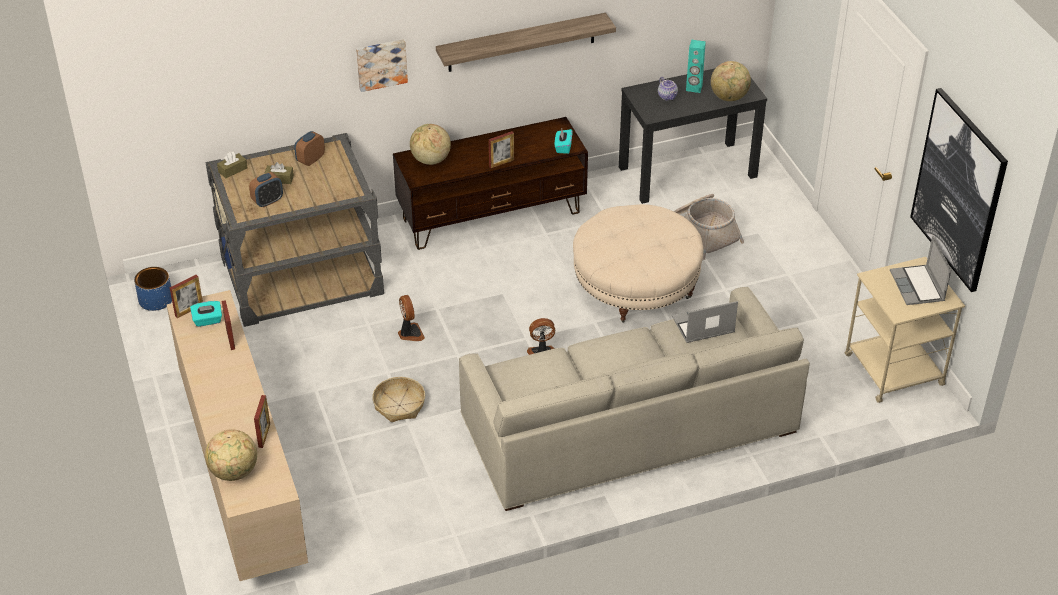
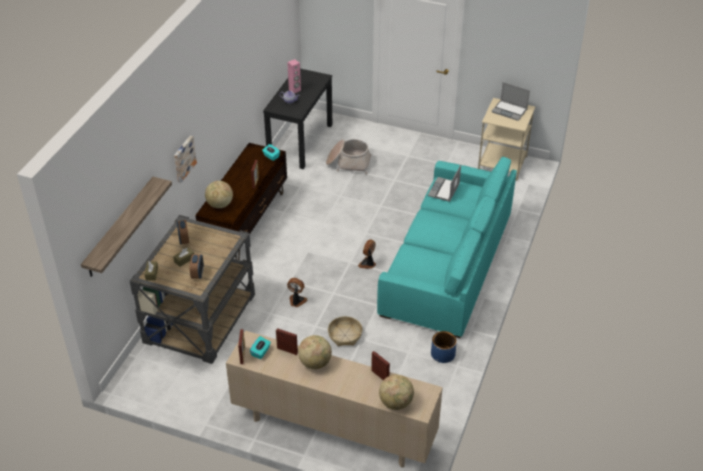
camera: 50 degrees left, 0 degrees up
blue planter [134,267,172,311] -> blue planter moved to [431,331,457,363]
shelf [436,13,616,72] -> shelf moved to [81,177,172,277]
beige sofa [459,287,810,511] -> turquoise sofa [377,157,517,338]
beige ottoman [573,204,704,323] -> none
turquoise speaker [686,40,706,93] -> pink speaker [287,59,301,93]
globe [711,61,751,101] -> globe moved to [298,335,332,369]
picture [910,88,1008,292] -> none

